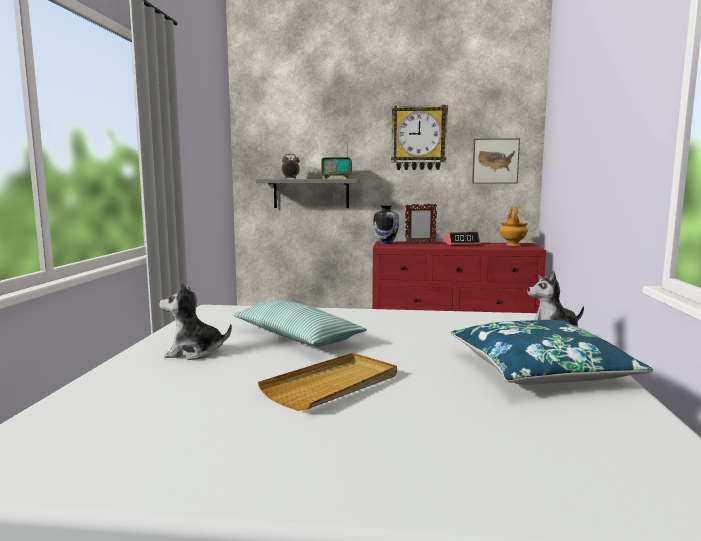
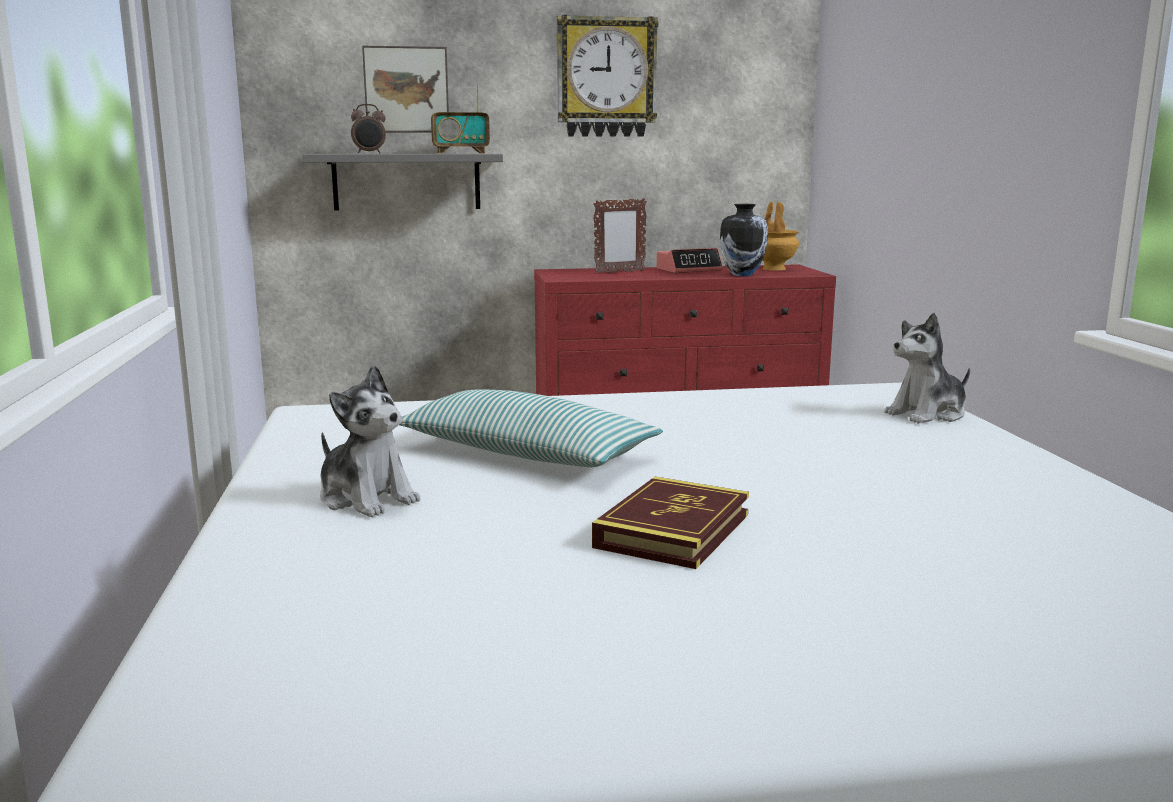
camera: 15 degrees left, 5 degrees up
plush toy [159,283,232,360] -> plush toy turned 120 degrees counterclockwise [320,365,421,517]
beige tray [258,353,397,411] -> book [592,477,749,569]
vase [373,205,399,244] -> vase moved to [720,204,768,276]
blue pillow [451,320,653,385] -> none
picture [472,138,520,184] -> picture moved to [362,46,449,132]

